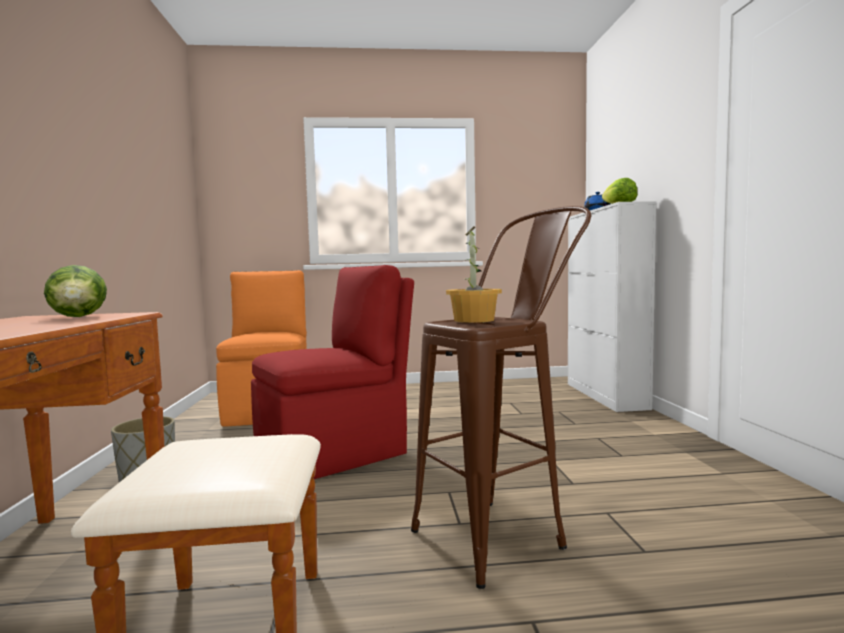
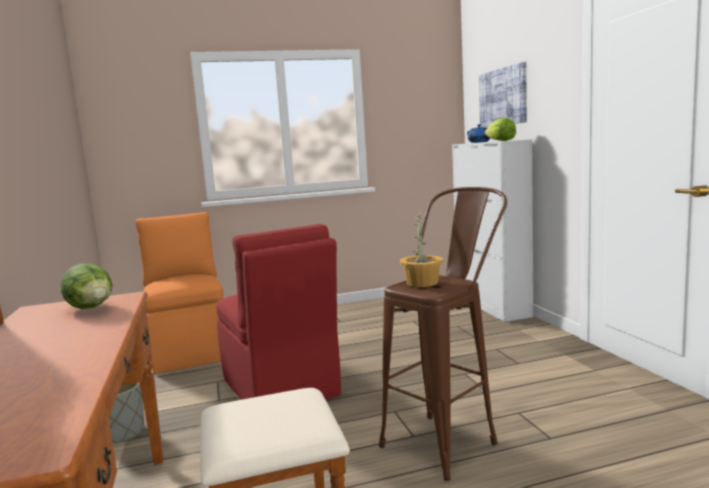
camera: 10 degrees left, 5 degrees up
red chair [251,265,414,479] -> red chair turned 105 degrees clockwise [216,224,341,400]
none -> picture [479,62,527,127]

